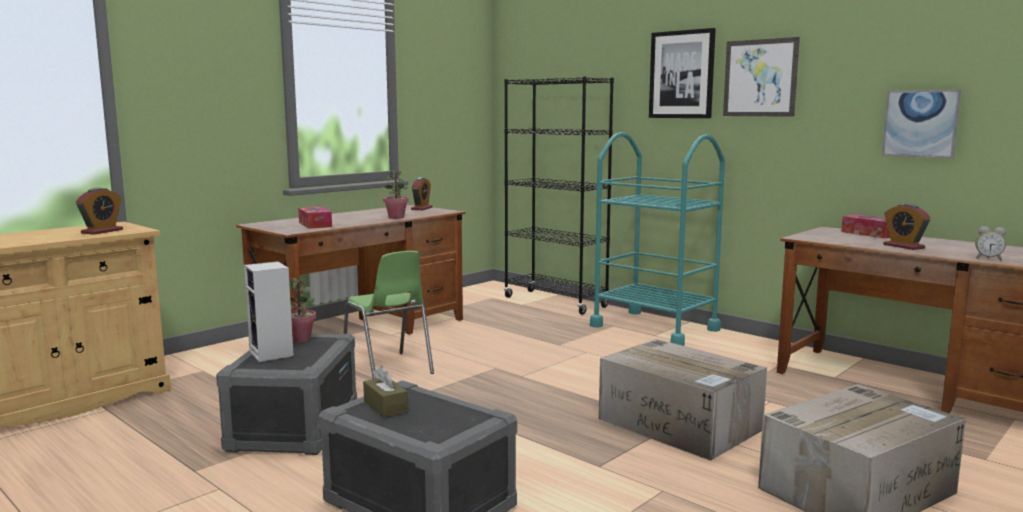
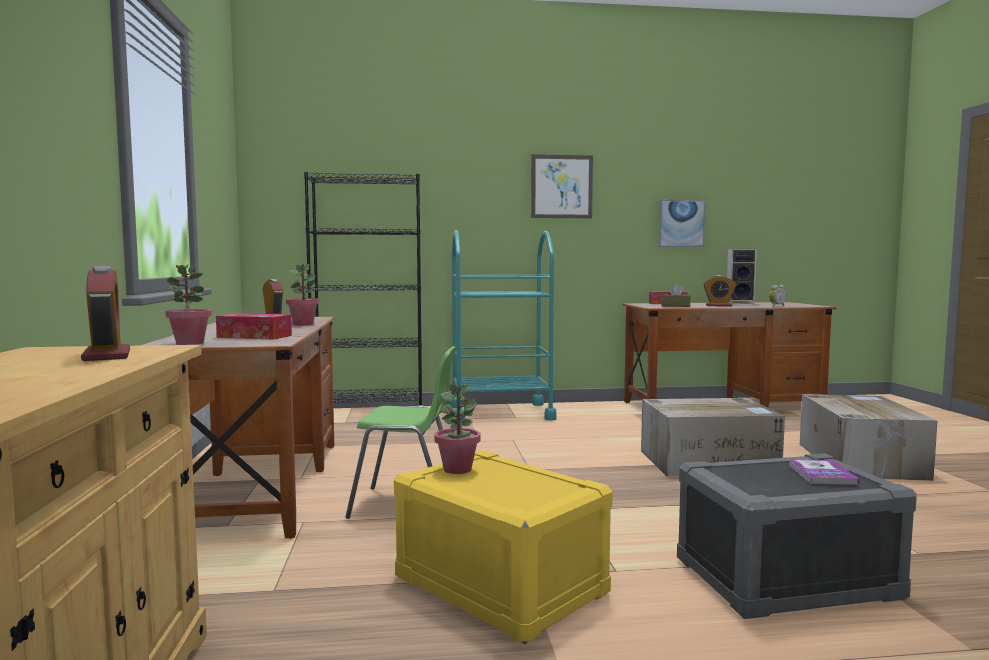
camera: 50 degrees left, 5 degrees down
grey storage box [216,334,357,455] -> yellow storage box [394,450,613,645]
speaker [244,261,294,362] -> speaker moved to [727,249,757,306]
brown tissue box [363,366,408,417] -> brown tissue box moved to [661,284,690,307]
picture [649,28,716,118] -> none
none -> potted plant [165,264,211,345]
none -> book [789,459,860,485]

